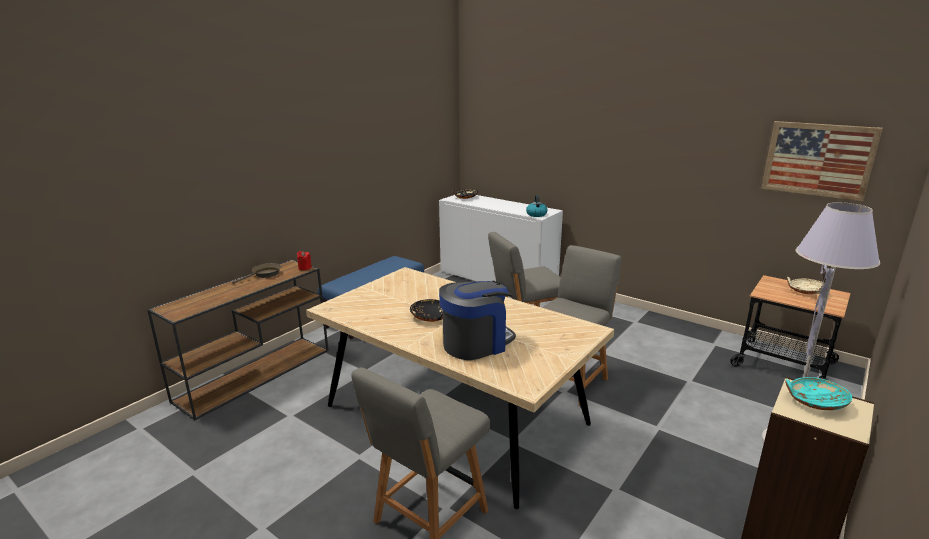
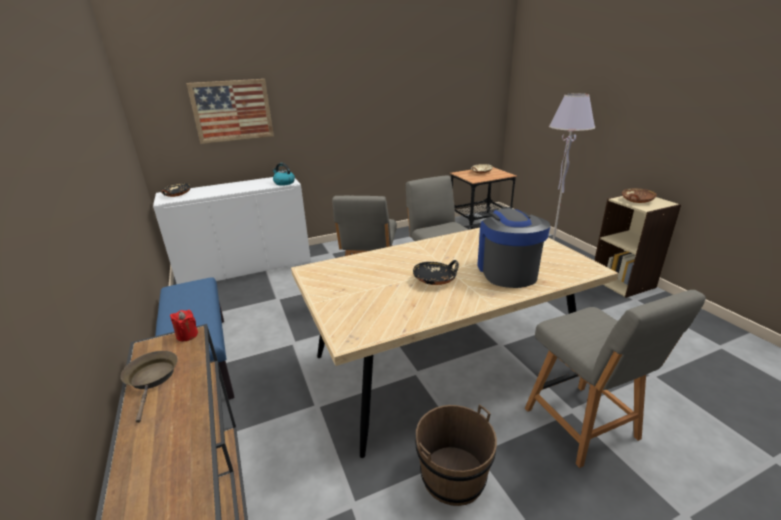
camera: 60 degrees left, 5 degrees up
picture [761,121,883,202] -> picture moved to [186,79,274,144]
turquoise bowl [785,377,852,410] -> brown bowl [622,188,657,203]
none -> brown bucket [415,404,497,506]

